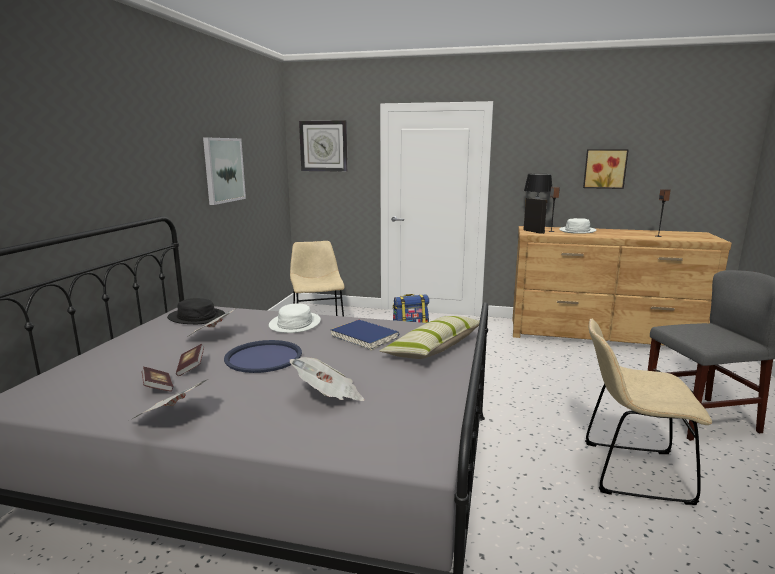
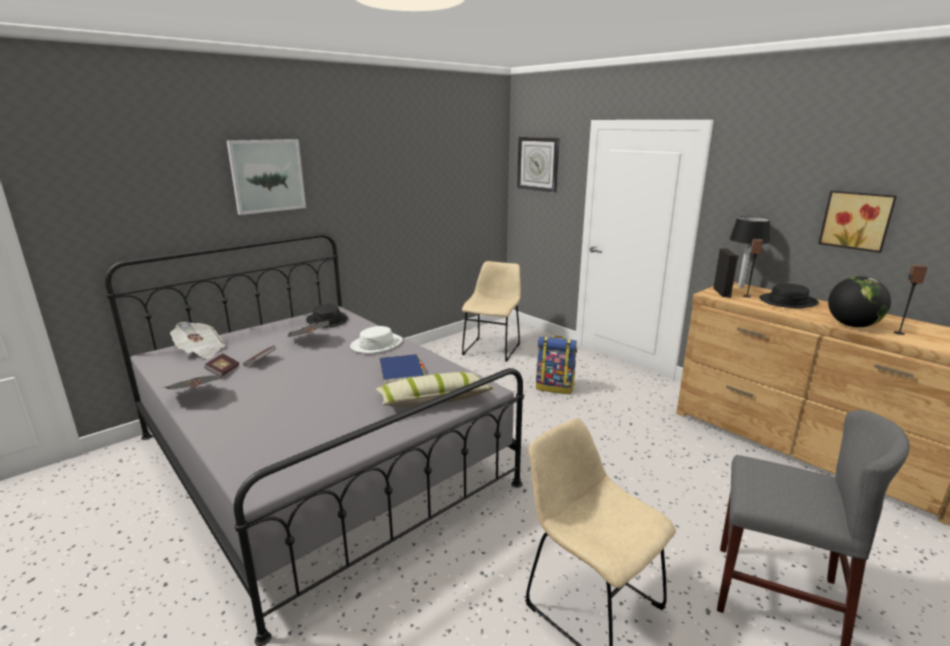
camera: 35 degrees right, 5 degrees up
picture [203,138,246,205] -> picture moved to [227,139,306,215]
blue tray [224,340,302,373] -> none
newspaper [289,357,365,401] -> newspaper moved to [170,322,225,358]
white hat [559,218,596,234] -> black hat [759,284,819,308]
none -> globe [828,276,891,327]

